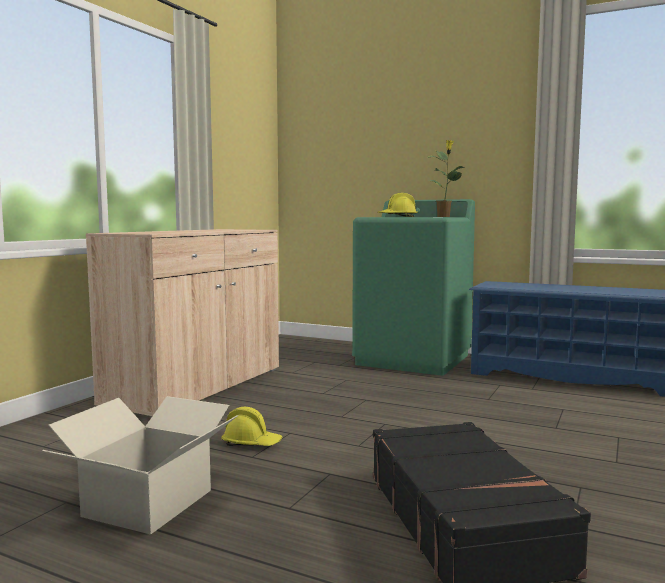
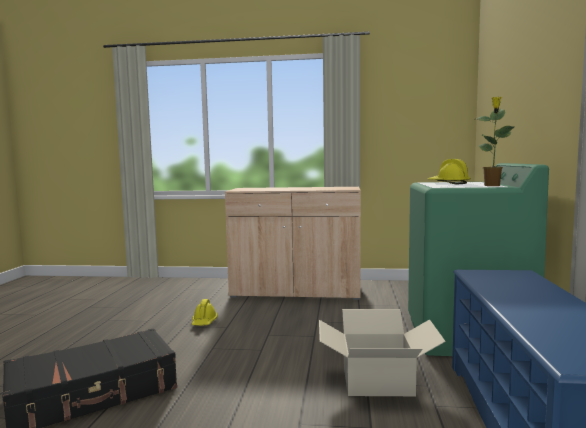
camera: 70 degrees right, 0 degrees up
cardboard box [42,396,239,535] -> cardboard box moved to [319,309,446,396]

